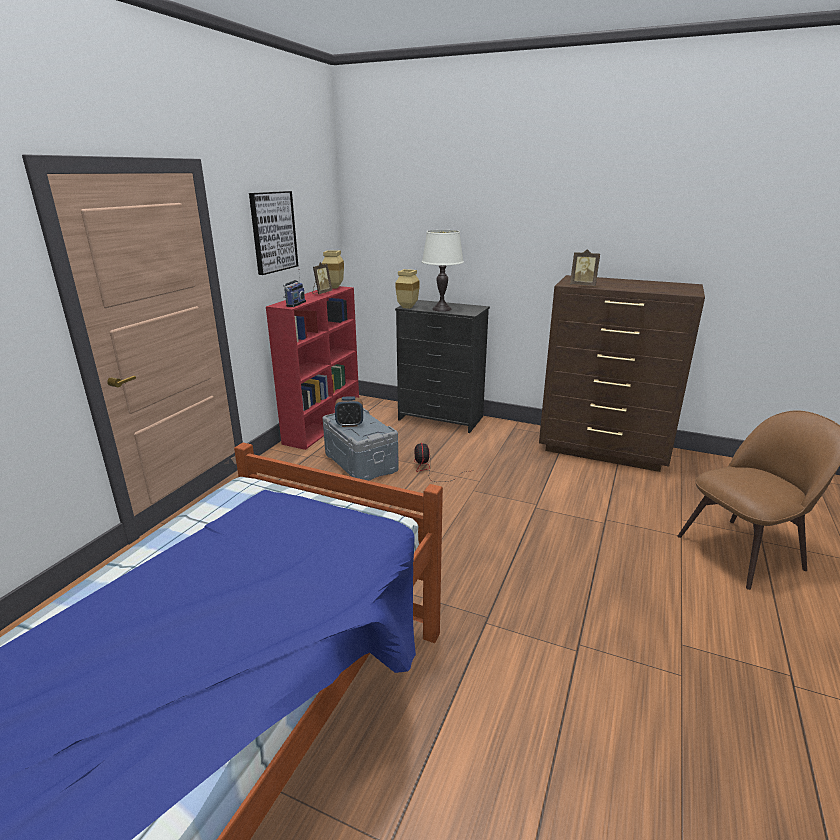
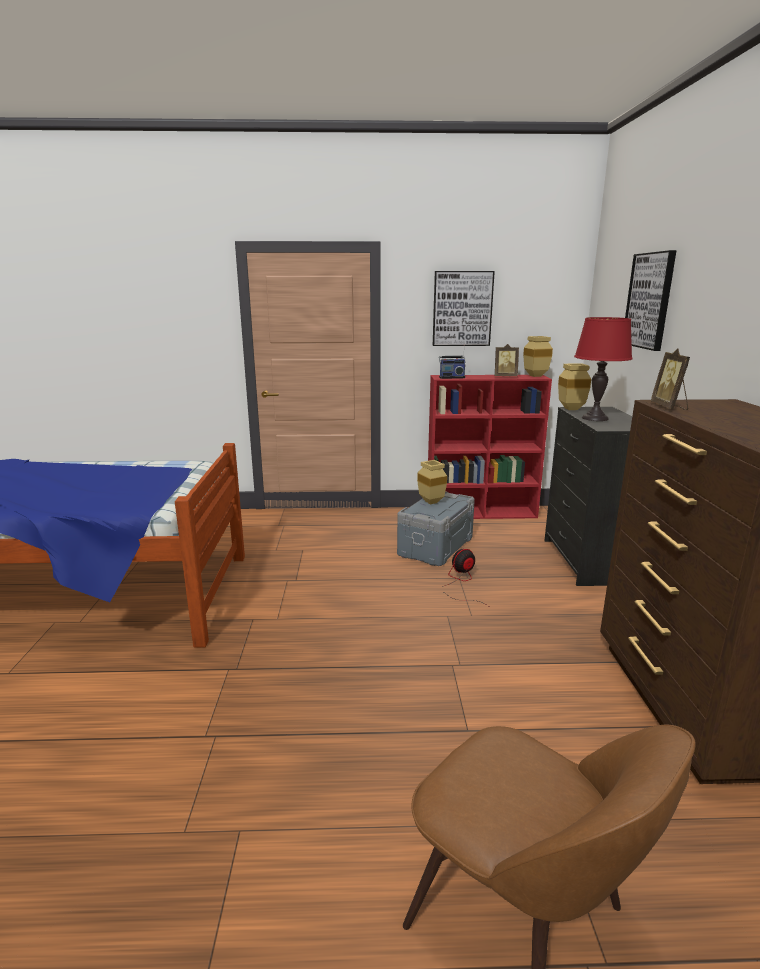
camera: 65 degrees right, 5 degrees down
alarm clock [335,396,363,427] -> beige vase [417,460,447,504]
white table lamp [422,230,464,312] -> red table lamp [574,317,633,421]
none -> picture [625,250,677,351]

